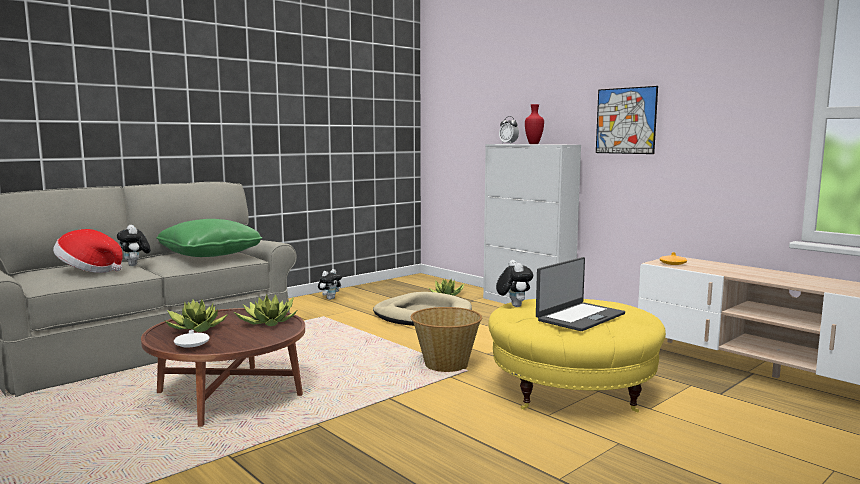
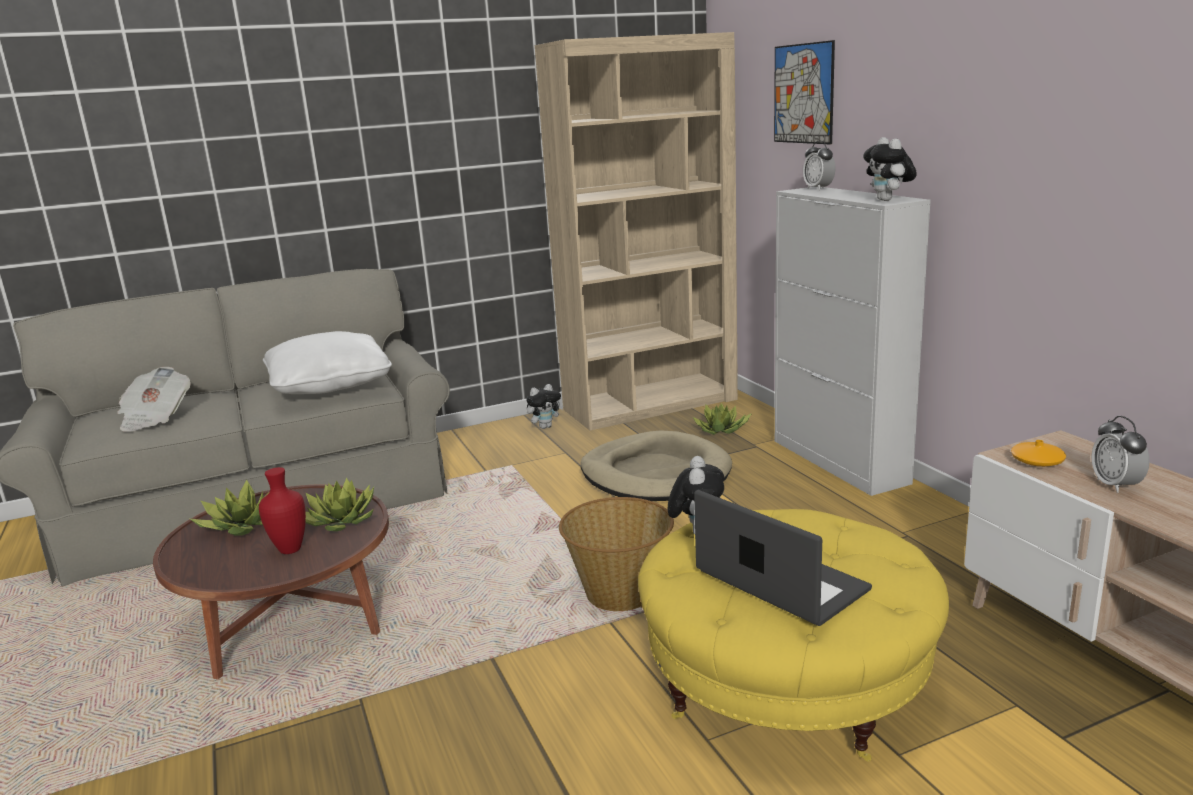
camera: 20 degrees right, 10 degrees up
hat [53,229,123,273] -> newspaper [117,367,191,432]
plush toy [117,225,151,266] -> plush toy moved to [863,137,917,201]
green pillow [156,219,262,257] -> white pillow [263,331,392,394]
white vase [174,330,210,348] -> none
red vase [525,104,544,144] -> red vase moved to [259,467,306,554]
laptop [536,257,625,331] -> laptop turned 105 degrees counterclockwise [694,490,872,626]
picture [596,86,658,154] -> picture moved to [774,40,835,144]
none -> beige bookcase [535,32,738,430]
none -> alarm clock [1092,416,1150,493]

